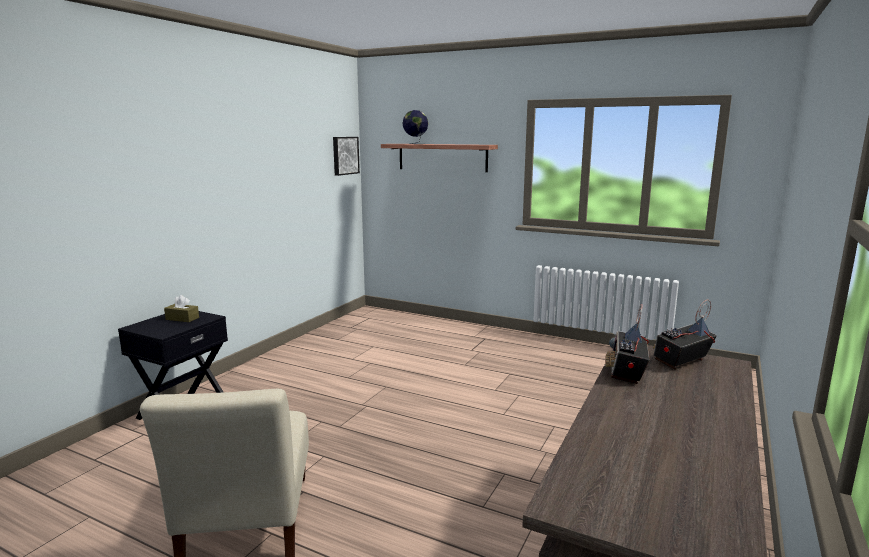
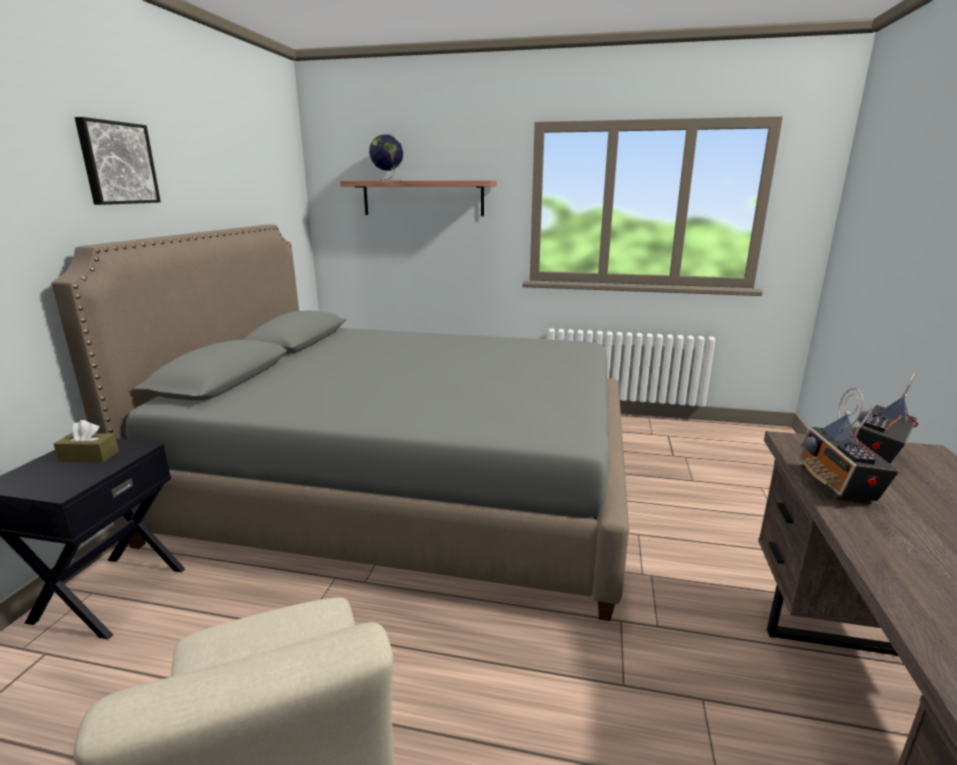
camera: 15 degrees left, 5 degrees up
picture [333,137,360,176] -> picture moved to [75,117,161,205]
none -> grey bed [51,224,629,621]

